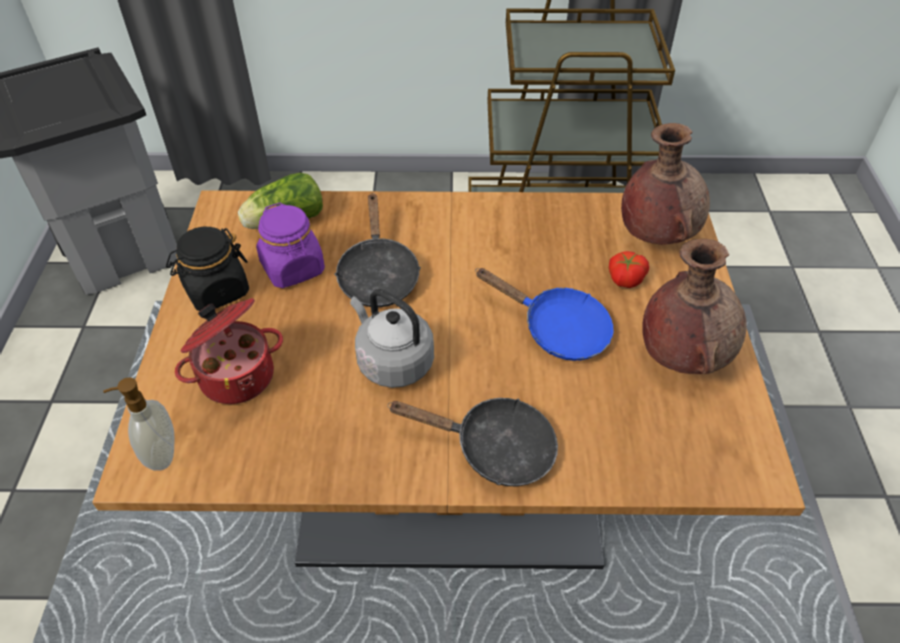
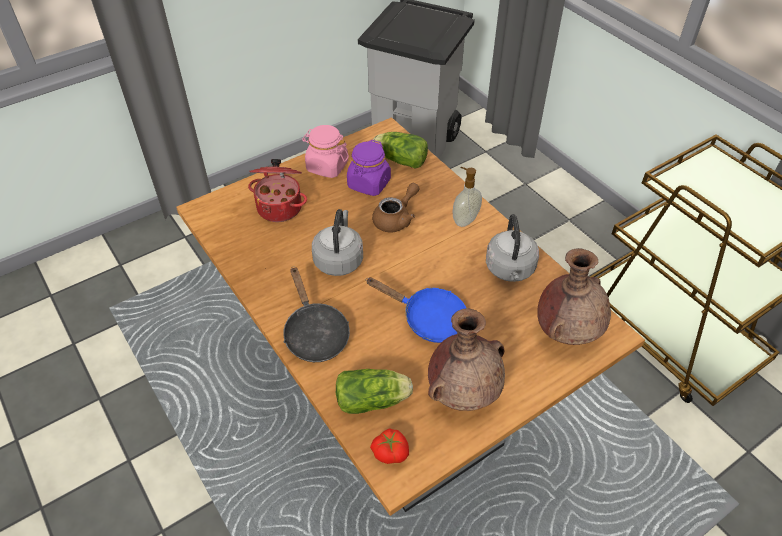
camera: 55 degrees right, 0 degrees up
soap dispenser [103,377,174,471] -> soap dispenser moved to [453,167,482,227]
black jar [166,227,249,311] -> pink jar [302,125,349,178]
black frying pan [334,193,421,307] -> brown teapot [372,183,420,233]
blue frying pan [475,268,614,361] -> blue frying pan turned 60 degrees counterclockwise [367,277,466,343]
tomato [609,251,649,288] -> tomato moved to [370,428,409,464]
none -> lettuce [336,369,413,414]
none -> grey kettle [486,214,539,282]

